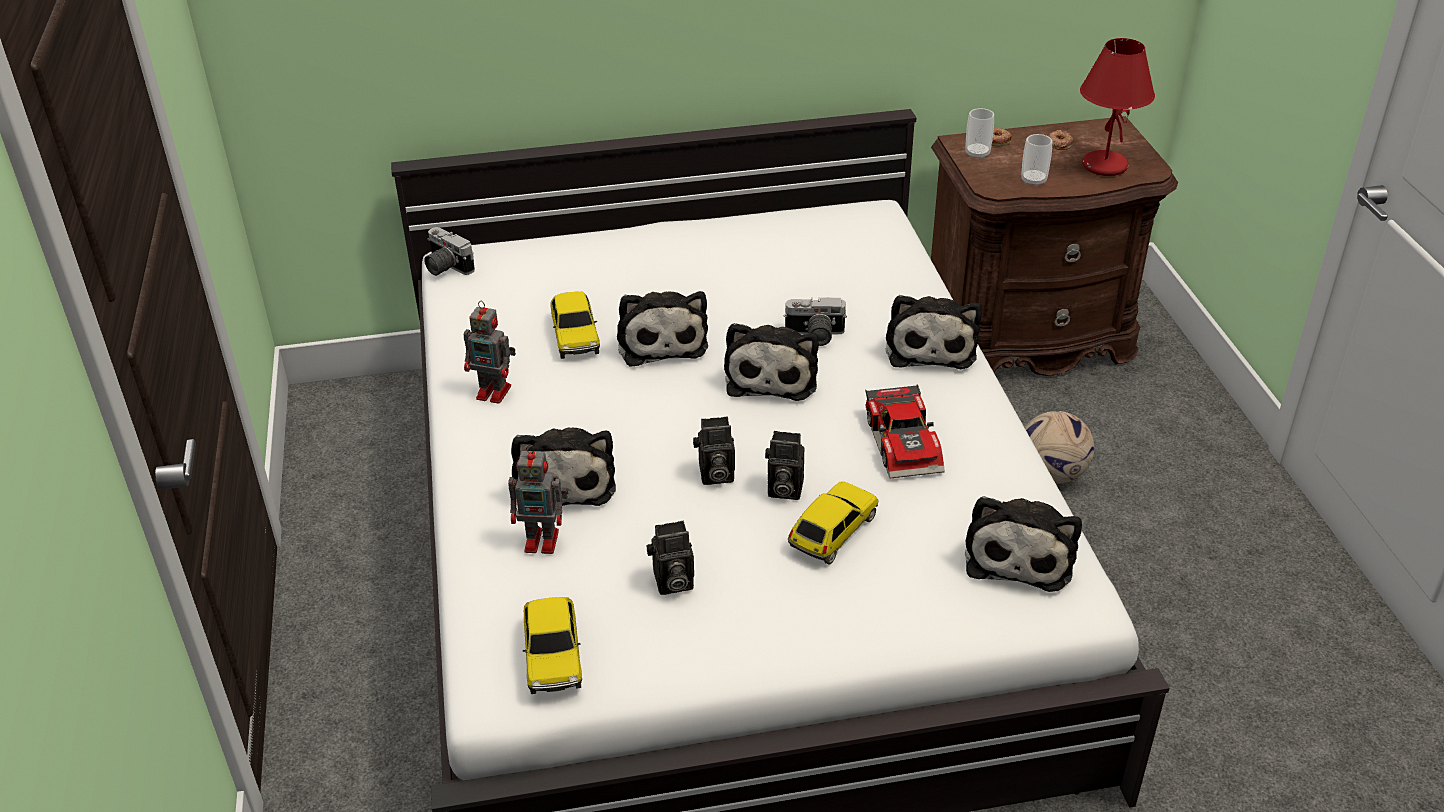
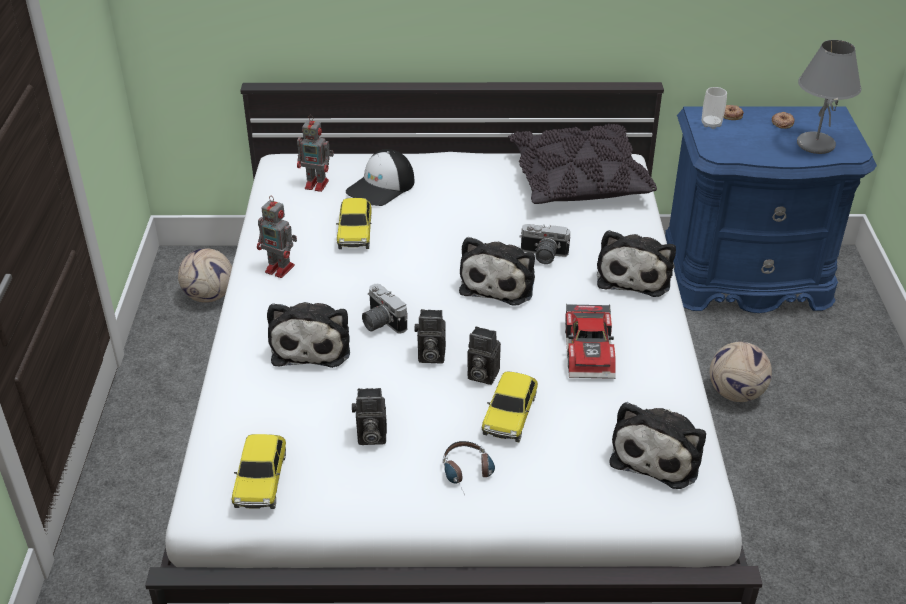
camera: 10 degrees right, 0 degrees up
camera [424,227,475,276] -> camera moved to [362,284,408,334]
toy robot [508,445,568,554] -> toy robot moved to [297,115,334,192]
plush toy [617,291,708,367] -> none
toy car [788,481,879,565] -> toy car turned 150 degrees clockwise [482,371,538,442]
brown nightstand [931,116,1178,376] -> blue nightstand [665,106,877,313]
cup [1021,134,1052,187] -> none
red table lamp [1080,38,1155,176] -> grey table lamp [797,40,861,154]
none -> football [178,248,232,303]
none -> cap [346,149,415,206]
none -> headphones [443,441,495,495]
none -> black pillow [508,123,657,204]

